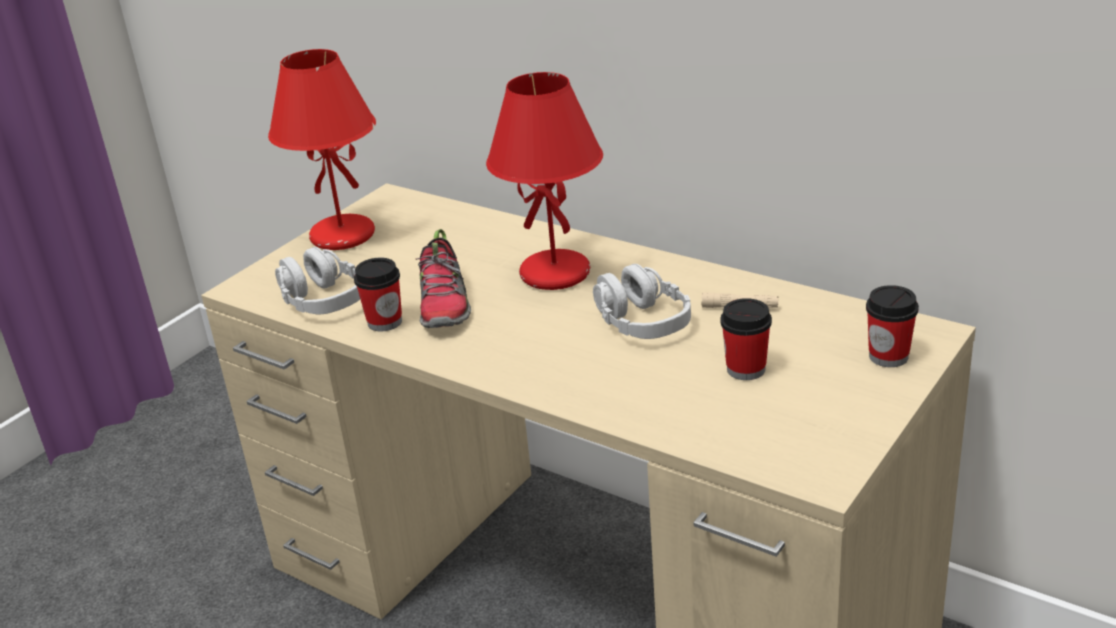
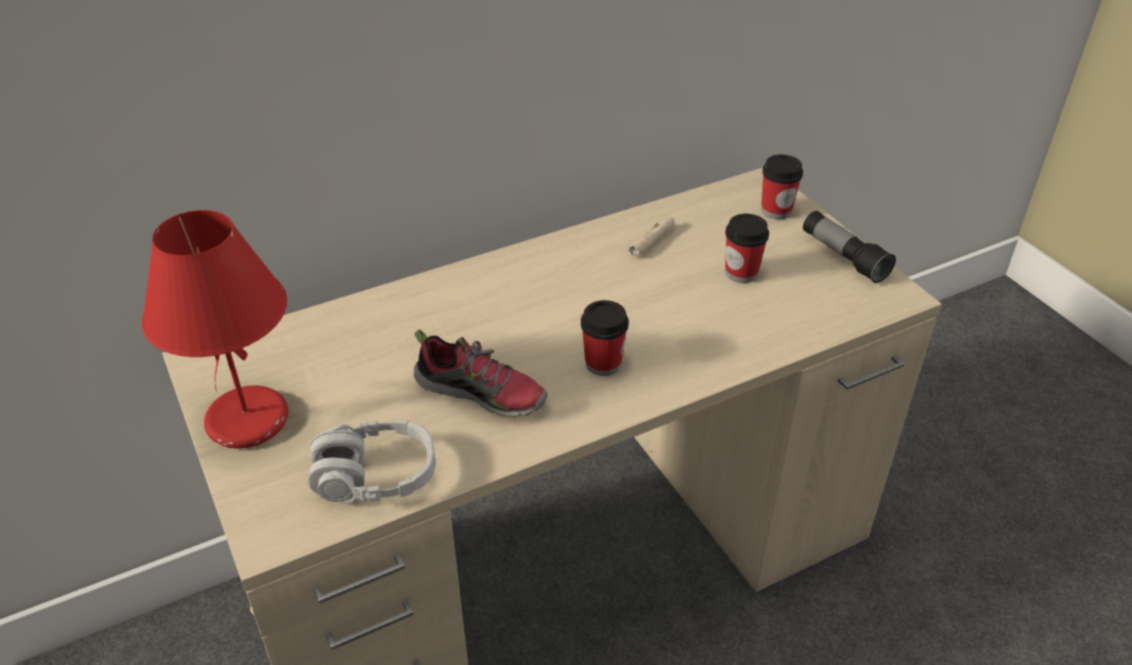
camera: 65 degrees left, 10 degrees up
cup [354,258,402,331] -> cup moved to [581,300,629,376]
red table lamp [486,72,603,290] -> none
grey headphones [593,264,691,339] -> none
none -> flashlight [803,211,896,283]

